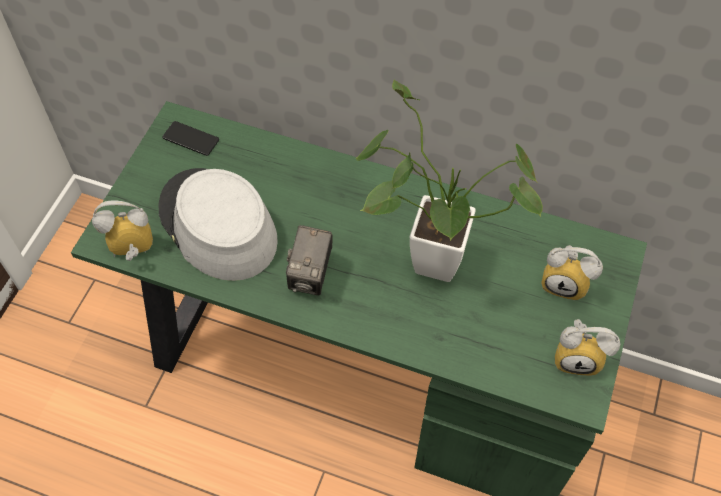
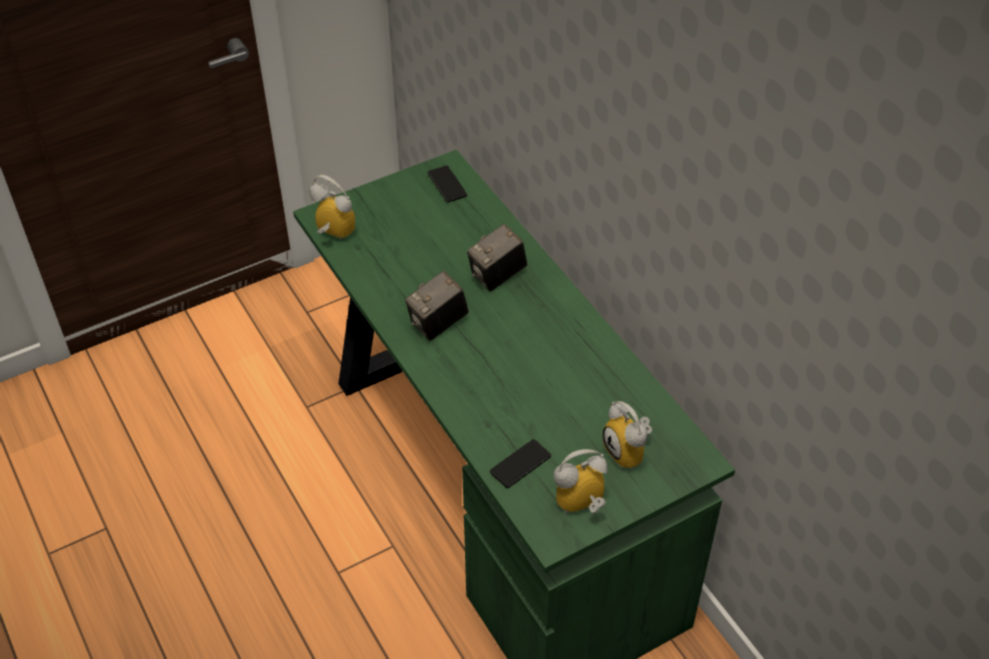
camera: 40 degrees right, 10 degrees down
grey hat [159,168,278,281] -> none
potted plant [355,80,543,282] -> none
alarm clock [555,319,620,376] -> alarm clock turned 105 degrees clockwise [554,449,608,516]
none -> camera [467,224,527,292]
none -> phone [490,439,551,488]

